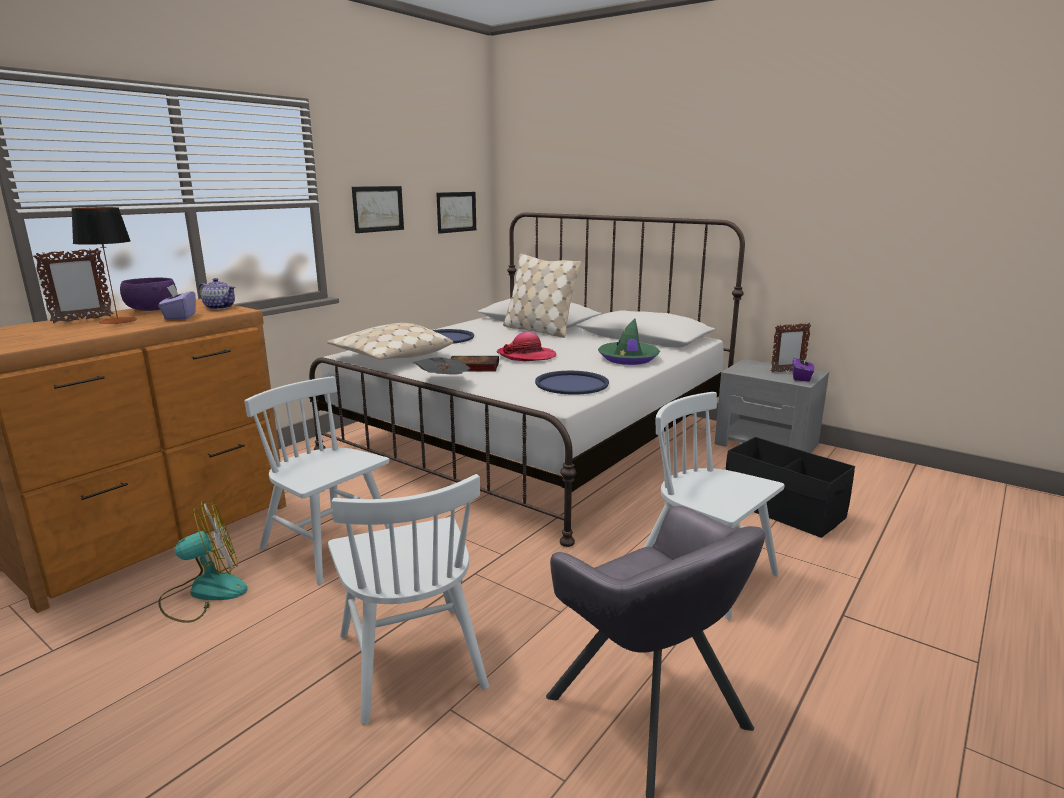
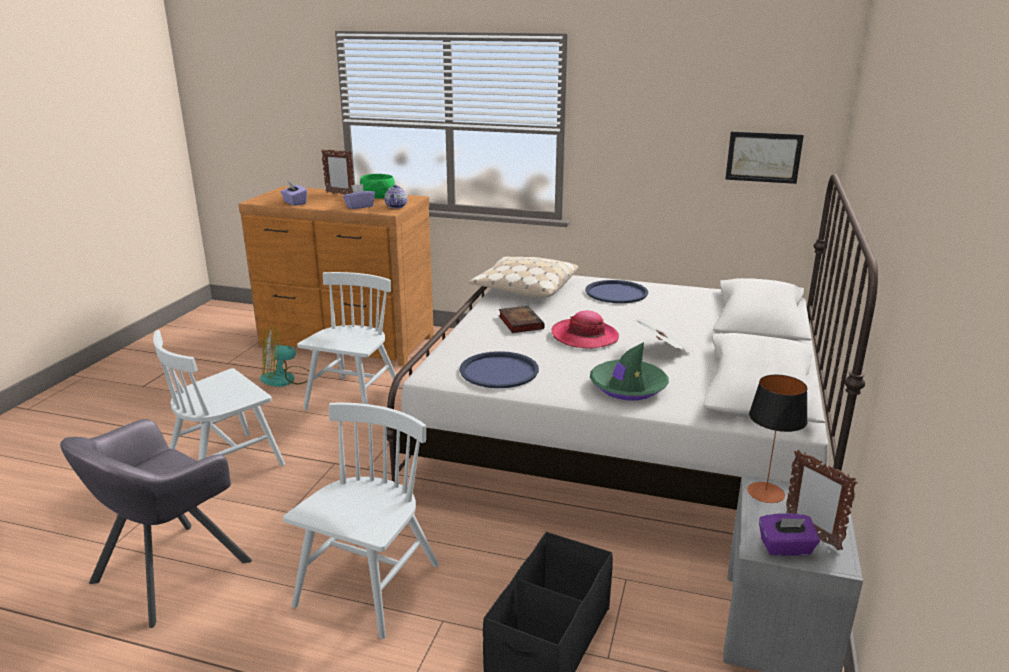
camera: 70 degrees right, 5 degrees up
table lamp [71,207,137,324] -> table lamp moved to [747,375,808,503]
purple bowl [120,278,177,311] -> green bowl [360,174,395,199]
fan [158,501,247,623] -> fan turned 120 degrees clockwise [260,327,309,387]
picture [352,186,404,233] -> none
newspaper [413,357,470,375] -> newspaper moved to [634,319,693,351]
beige pillow [503,254,582,338] -> none
none -> purple tissue box [280,182,307,206]

